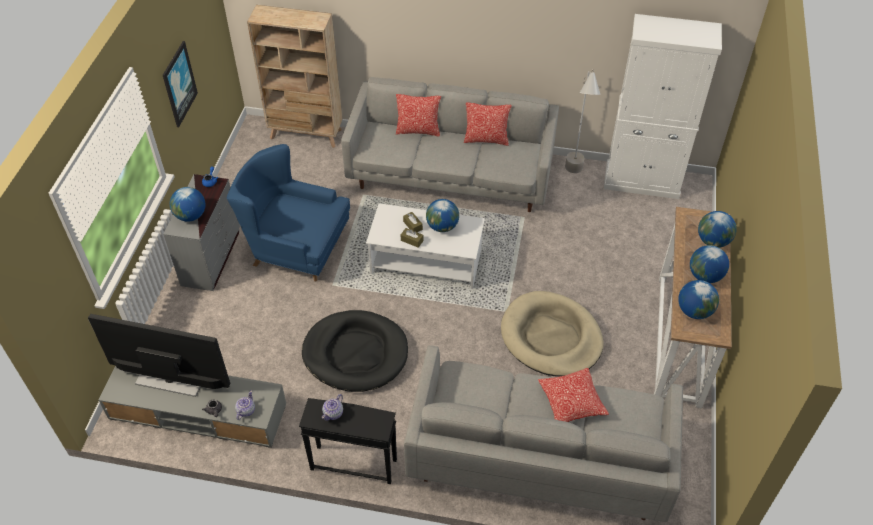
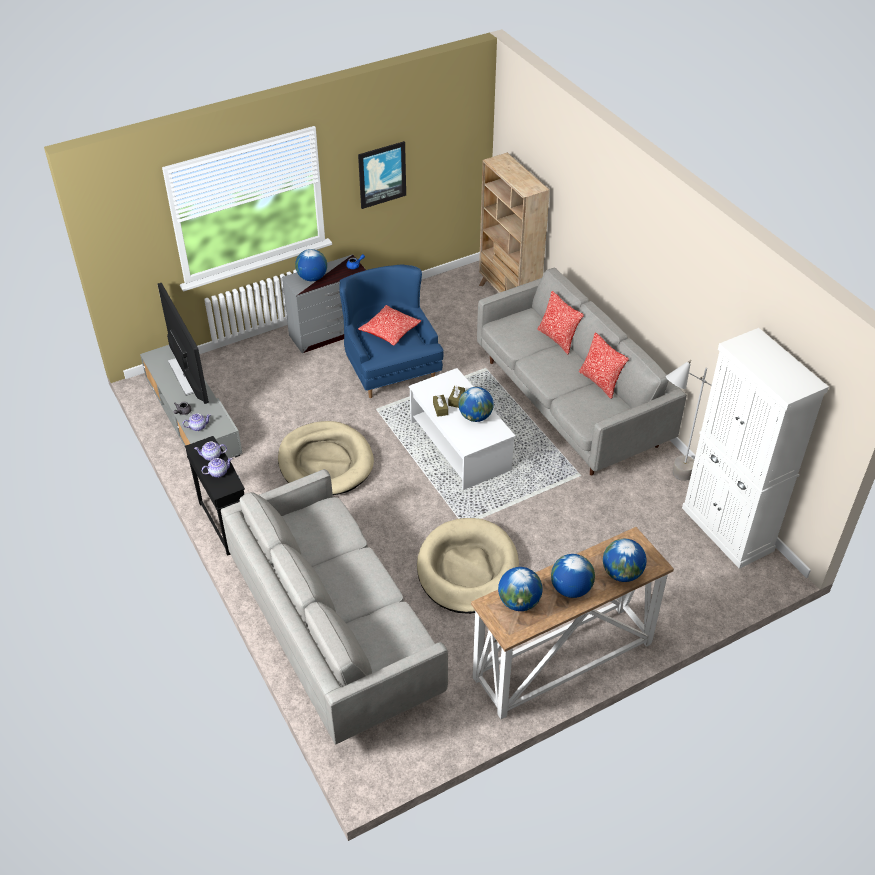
camera: 50 degrees right, 5 degrees down
black dog bed [302,310,408,392] -> beige dog bed [278,421,374,495]
pillow [538,368,609,422] -> pillow moved to [358,305,421,346]
none -> teapot [202,458,232,477]

